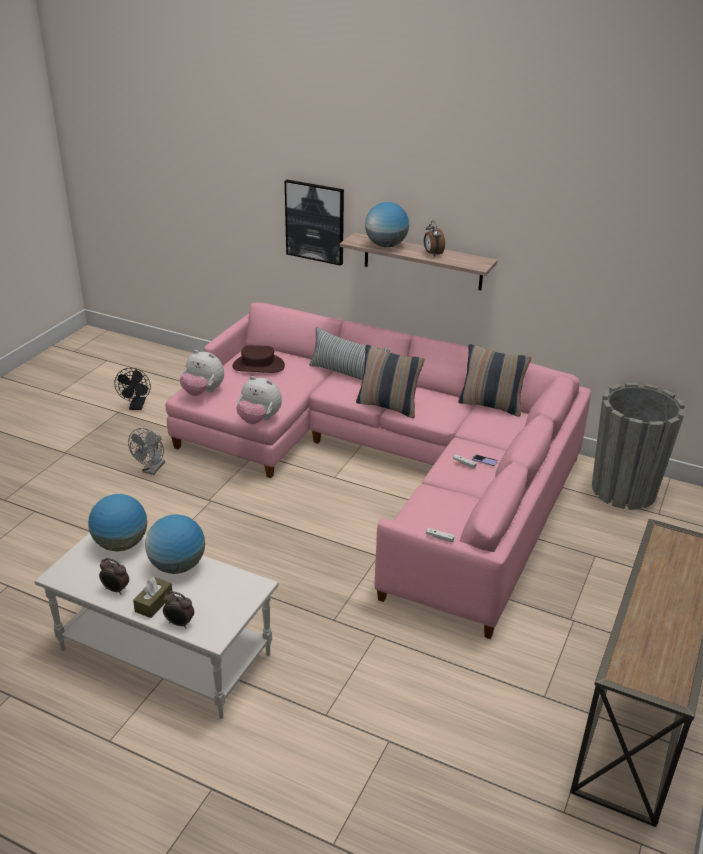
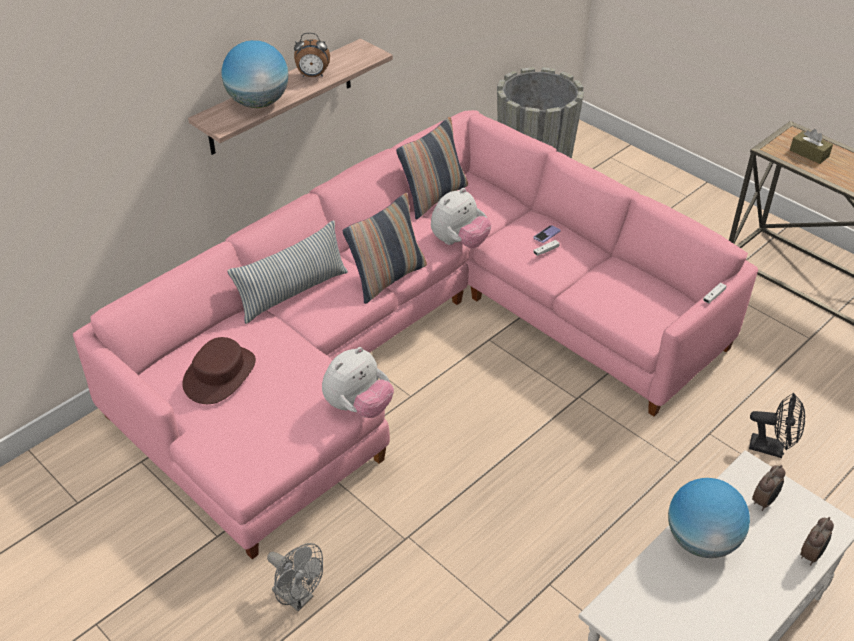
camera: 70 degrees left, 10 degrees up
globe [88,494,147,551] -> none
alarm clock [99,558,129,595] -> alarm clock moved to [752,465,785,511]
black fan [114,368,151,410] -> black fan moved to [749,393,805,458]
brown tissue box [133,577,172,618] -> brown tissue box moved to [790,129,833,164]
plush toy [180,350,224,396] -> plush toy moved to [431,188,491,248]
picture [285,180,344,266] -> none

